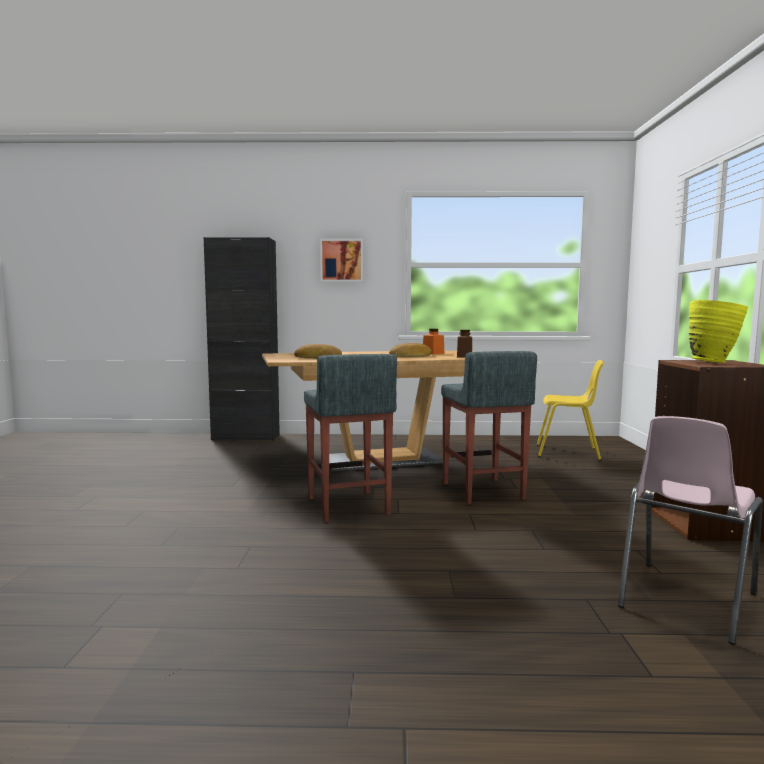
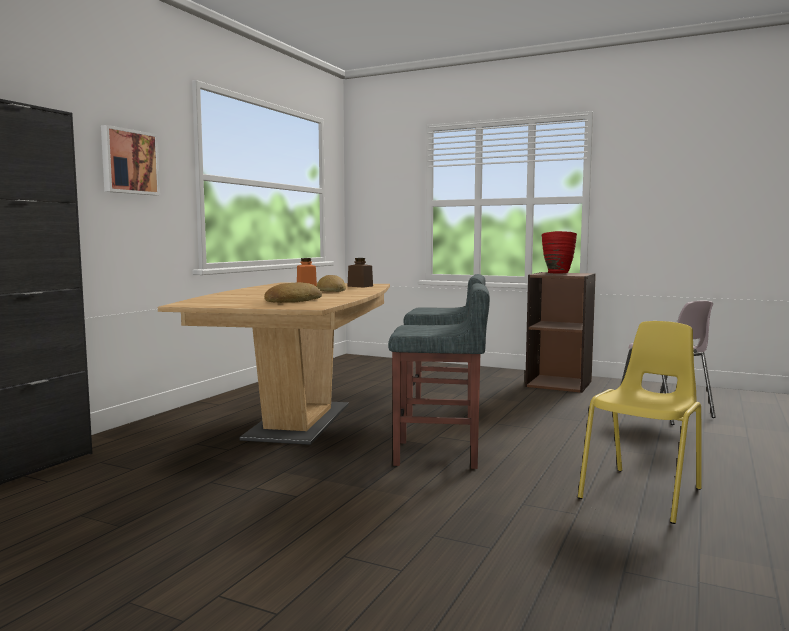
camera: 65 degrees left, 0 degrees up
yellow chair [537,360,604,460] -> yellow chair moved to [578,321,702,524]
yellow vase [689,300,748,363] -> red vase [541,231,577,274]

